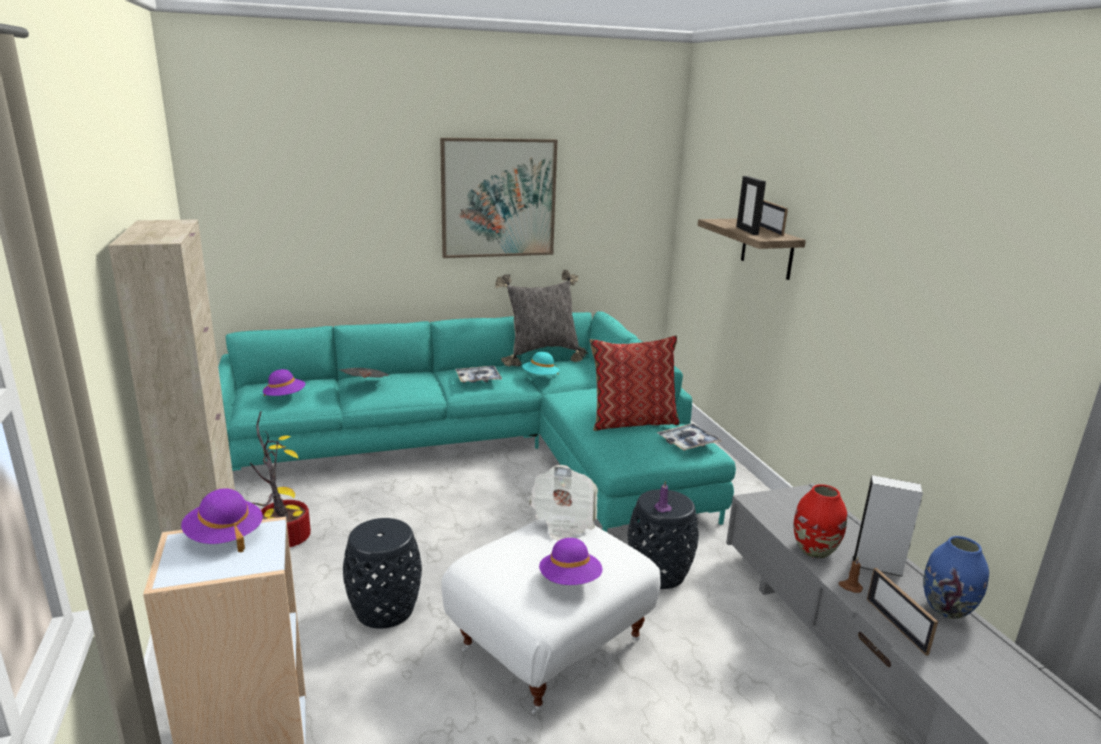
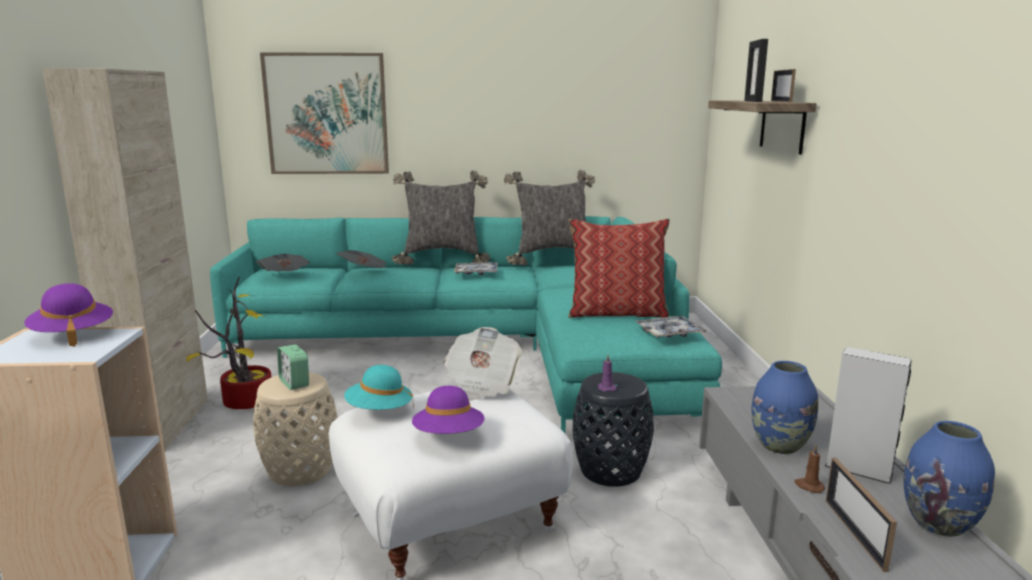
camera: 15 degrees right, 5 degrees down
purple hat [263,369,305,397] -> newspaper [256,254,310,271]
black stool [343,518,422,629] -> beige stool [253,372,338,486]
picture [440,138,557,258] -> picture moved to [260,52,389,174]
turquoise hat [522,352,559,375] -> turquoise hat moved to [344,365,414,410]
red vase [794,484,847,558] -> blue vase [751,361,818,454]
none -> alarm clock [277,344,309,390]
none -> pillow [391,170,491,265]

